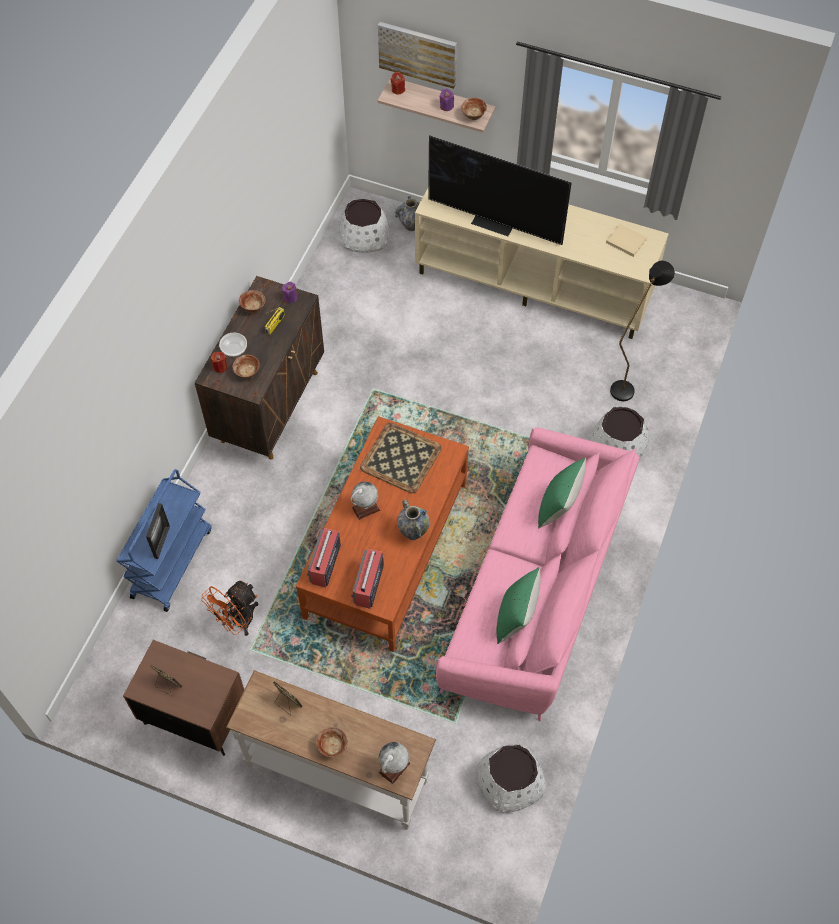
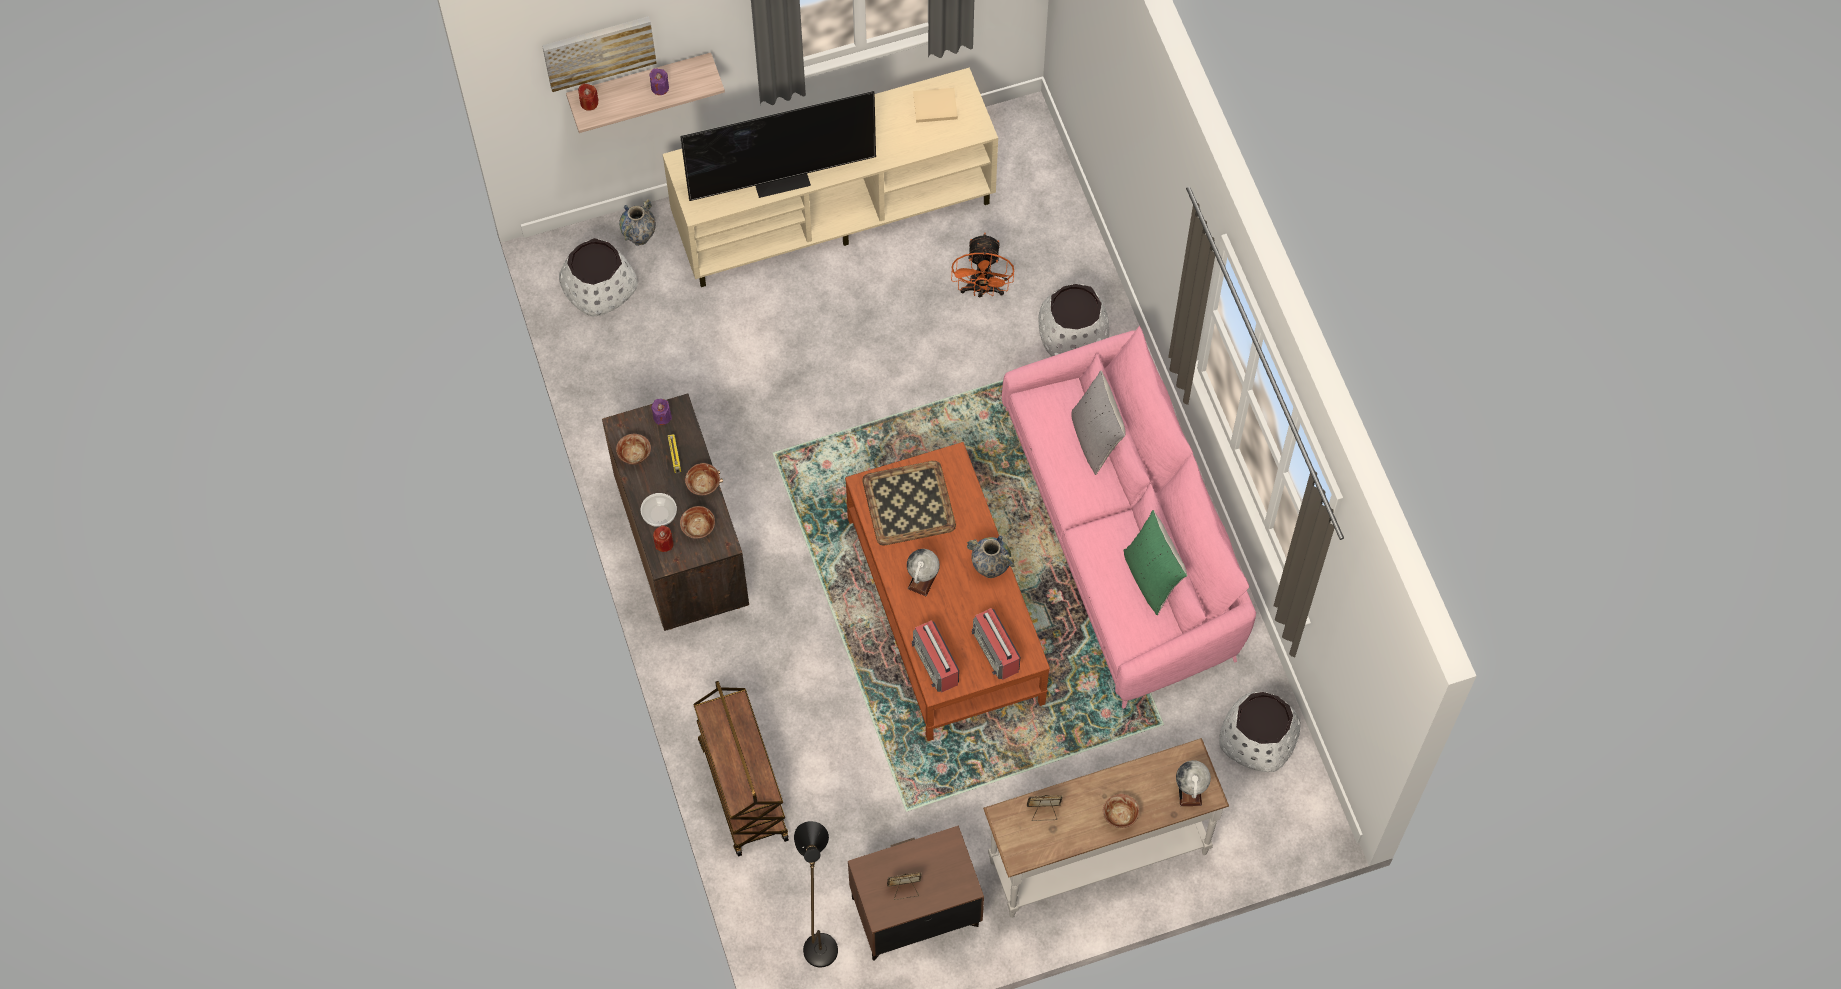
camera: 40 degrees left, 5 degrees up
blue cart [116,469,212,612] -> brown cart [693,681,789,856]
picture frame [146,503,170,559] -> none
orange fan [201,580,258,636] -> orange fan moved to [951,233,1014,297]
bowl [461,98,487,120] -> bowl moved to [685,463,720,495]
green pillow [538,457,586,528] -> grey pillow [1071,371,1126,475]
black floor lamp [610,261,675,401] -> black floor lamp moved to [794,821,838,968]

